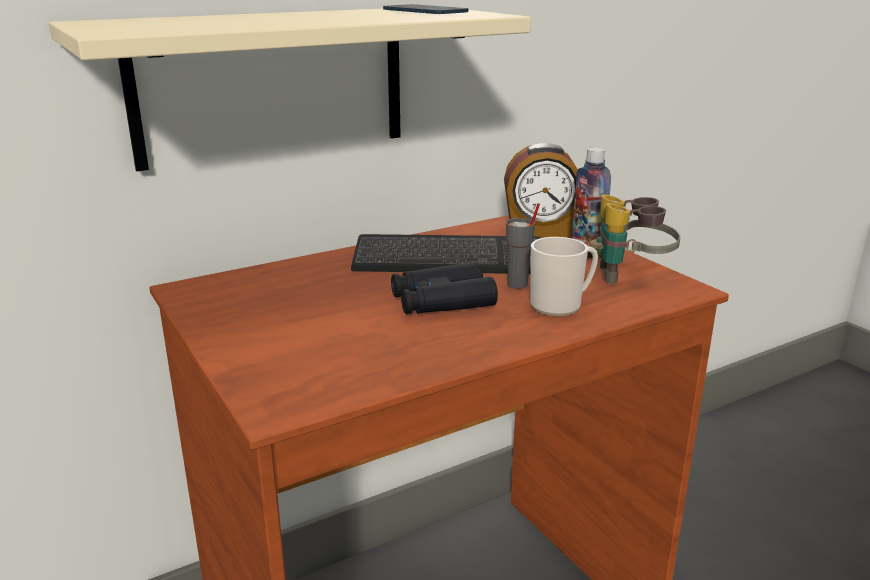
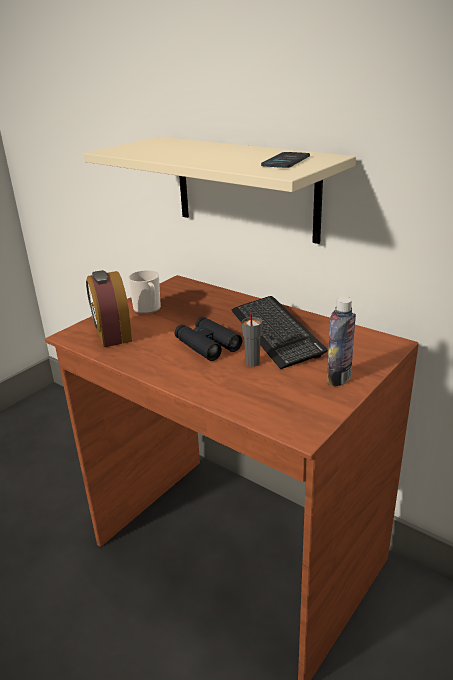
camera: 70 degrees right, 5 degrees up
alarm clock [504,143,578,238] -> alarm clock moved to [86,270,132,347]
mug [530,237,598,316] -> mug moved to [128,270,161,314]
binoculars [590,195,680,284] -> none

